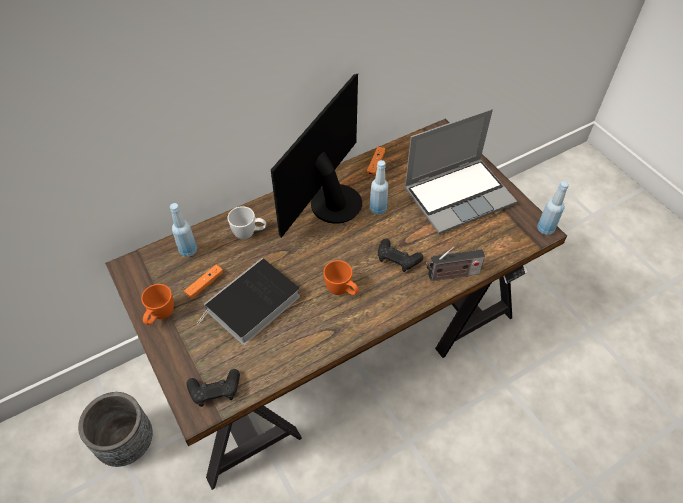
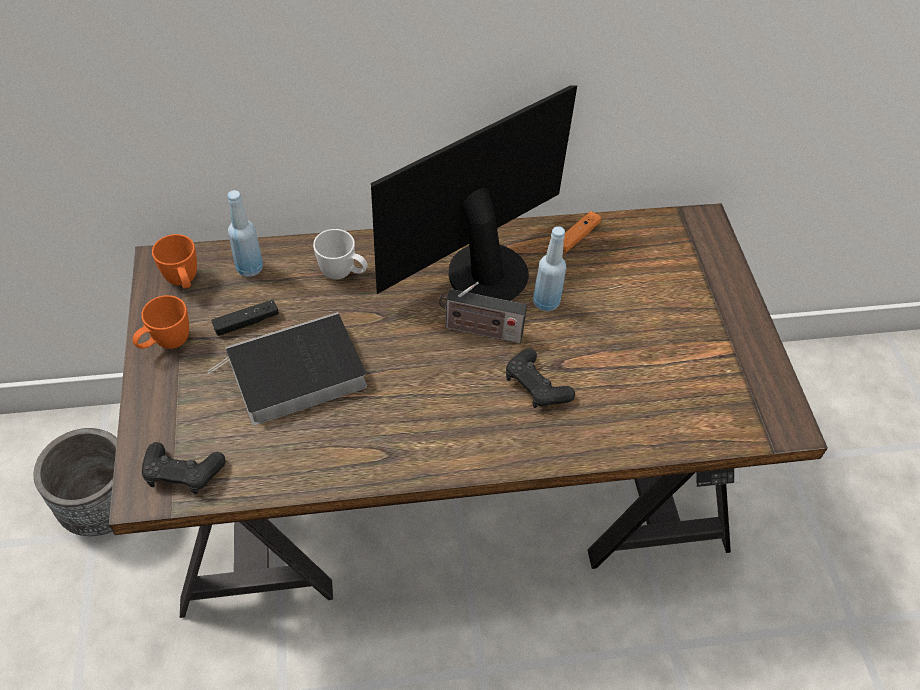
camera: 20 degrees right, 0 degrees up
orange game controller [184,265,224,299] -> black game controller [212,300,279,336]
orange mug [323,260,359,295] -> orange mug moved to [152,234,197,289]
laptop [404,109,517,234] -> none
radio [426,246,485,281] -> radio moved to [439,282,527,343]
blue bottle [537,181,569,235] -> none

